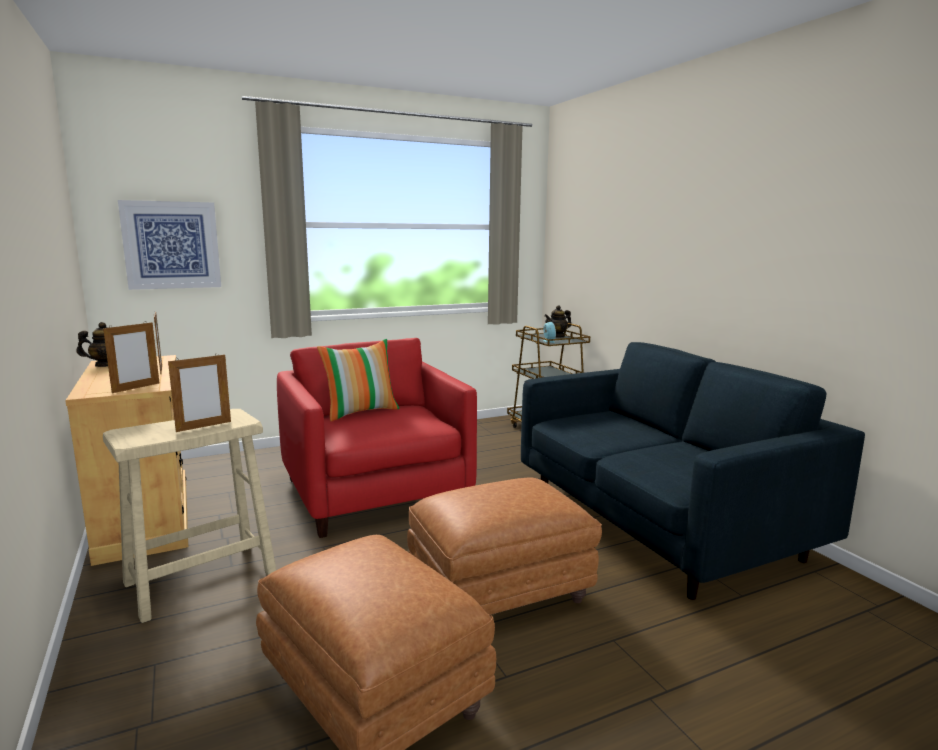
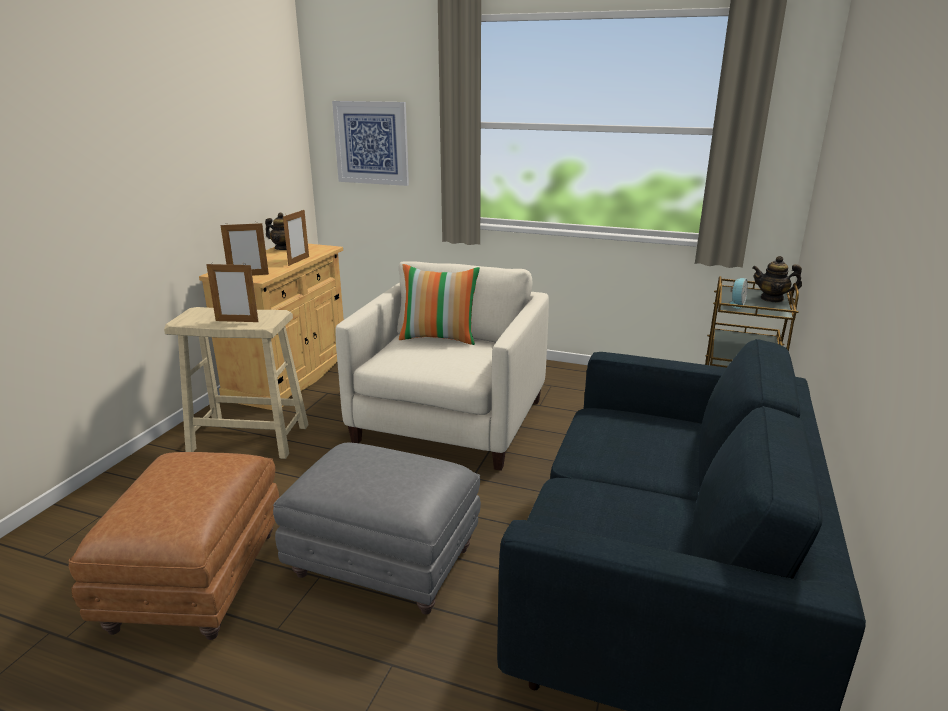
camera: 45 degrees right, 10 degrees up
red armchair [277,338,477,538] -> beige armchair [335,261,549,471]
brown ottoman [407,478,602,615] -> grey ottoman [273,443,481,614]

